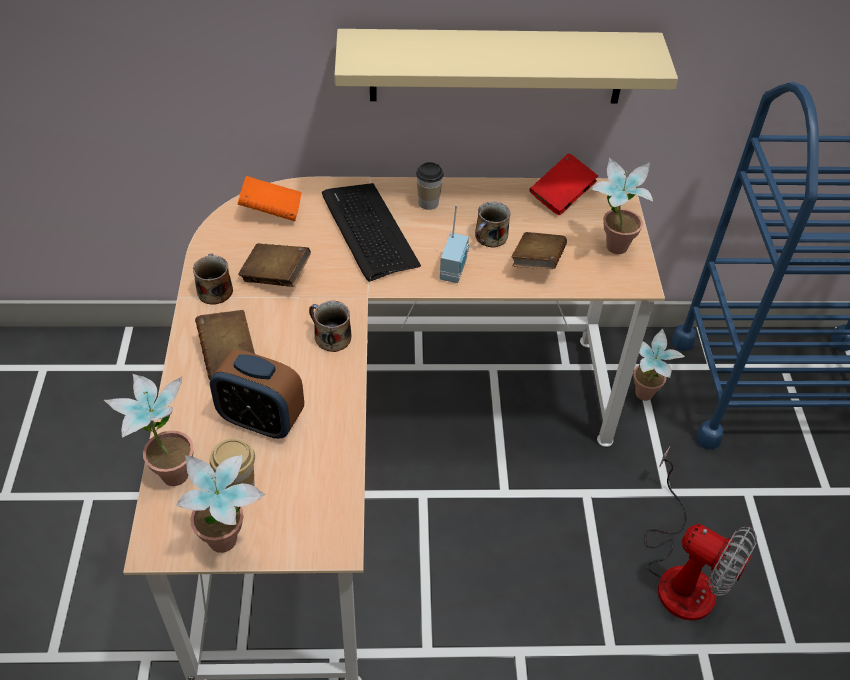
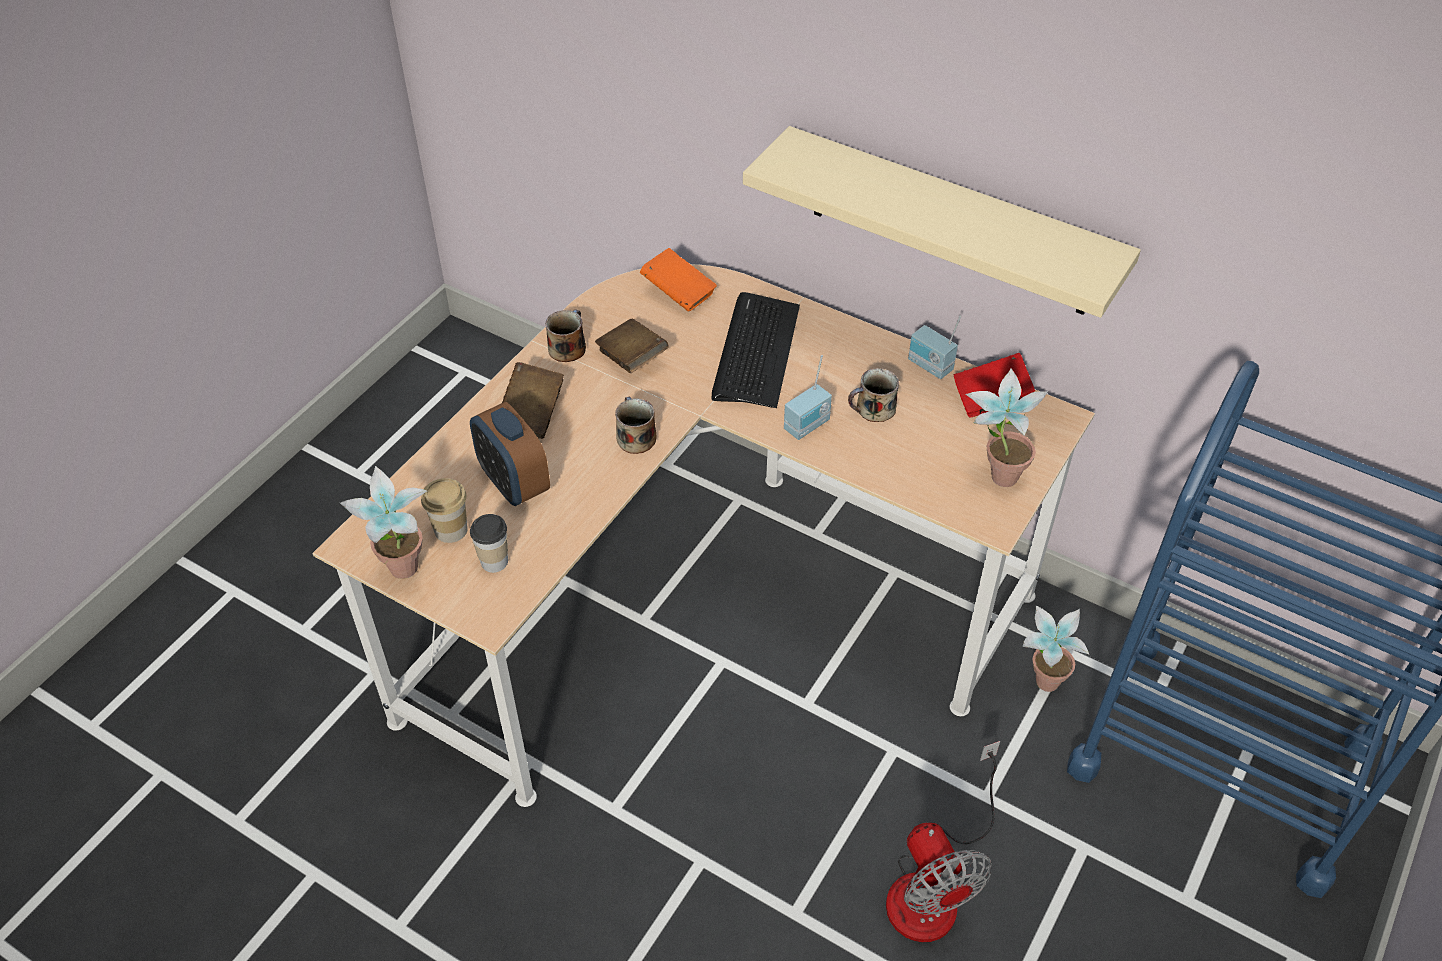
camera: 35 degrees right, 0 degrees up
potted plant [104,374,194,486] -> none
cup [416,162,444,210] -> cup moved to [470,514,508,573]
brown book [512,232,567,269] -> none
none -> radio [908,316,961,379]

